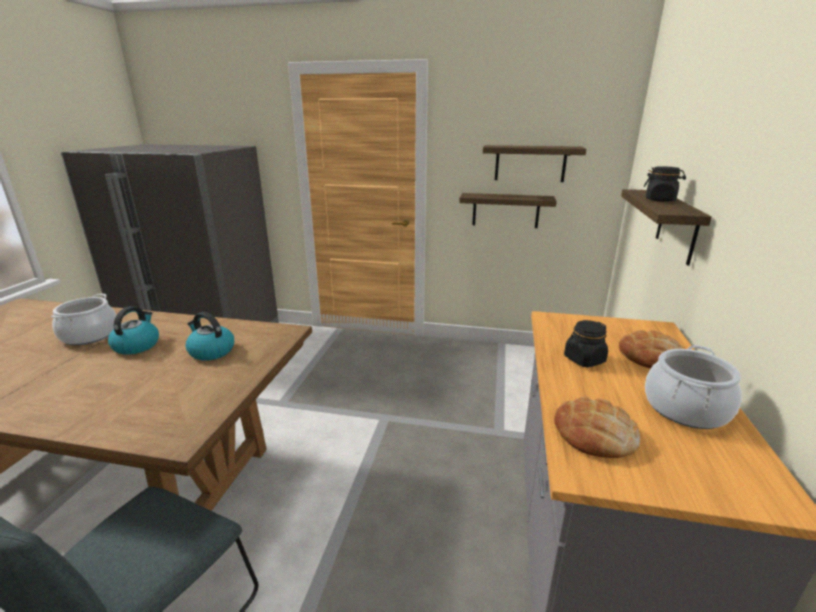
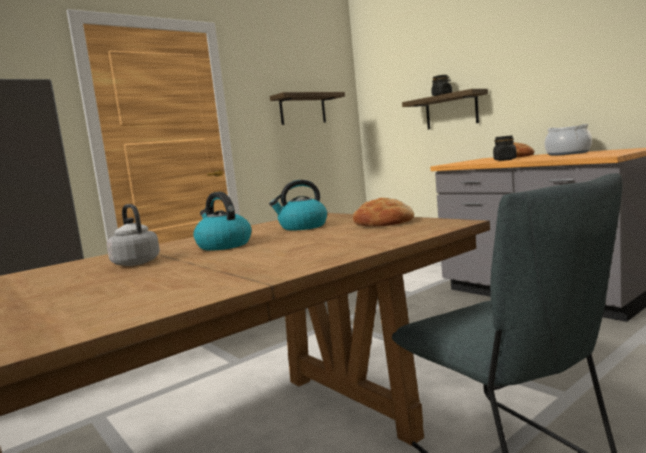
camera: 50 degrees left, 15 degrees down
cooking pot [51,294,116,345] -> grey kettle [107,204,160,266]
shelf [459,193,557,228] -> none
bread [554,397,640,458] -> bread moved to [353,198,414,227]

